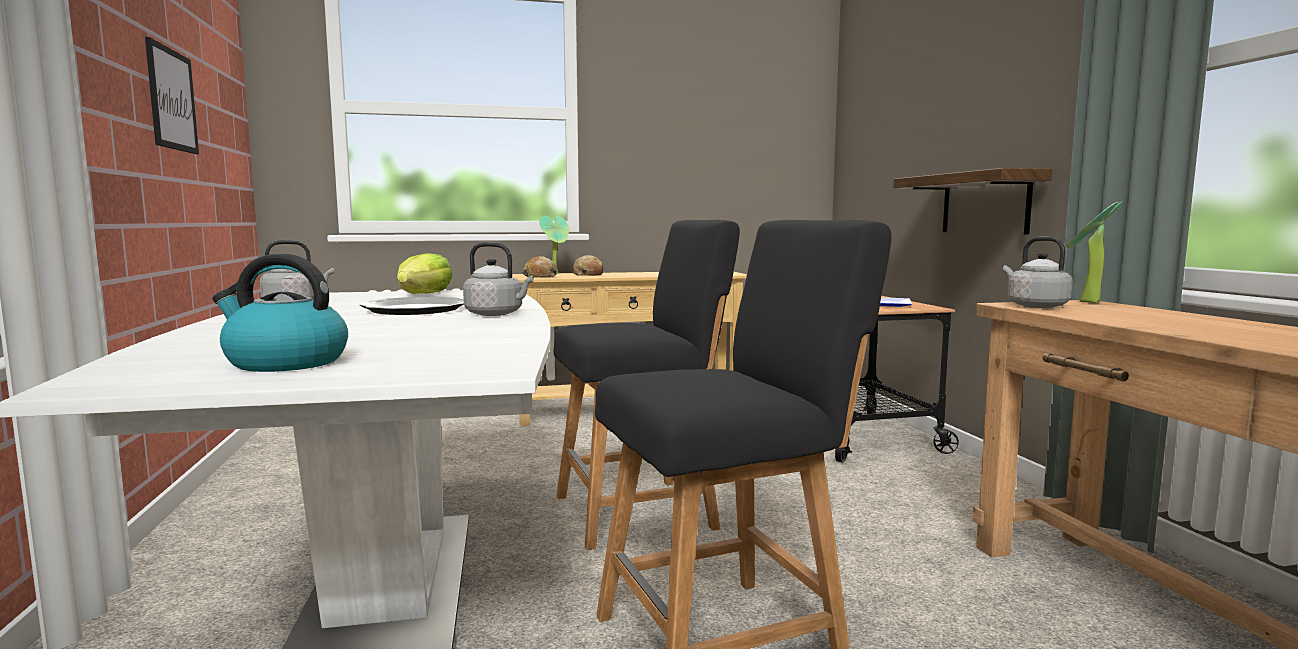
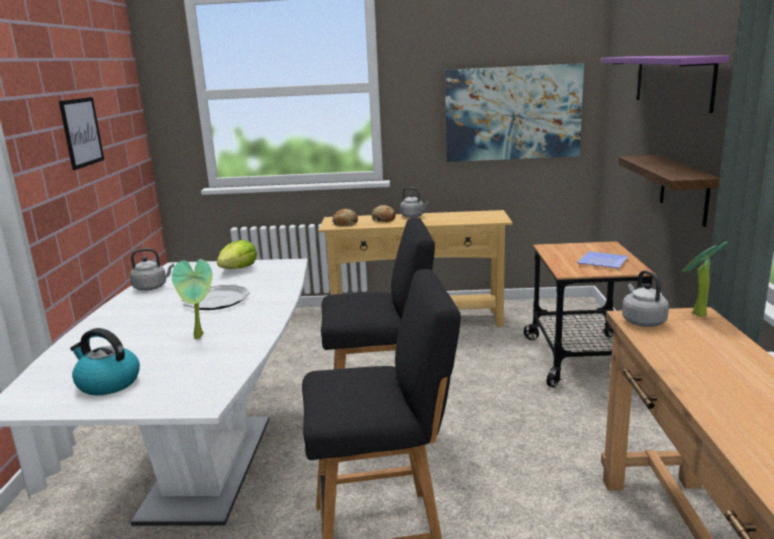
camera: 15 degrees right, 10 degrees up
grey kettle [463,242,534,316] -> grey kettle moved to [400,187,429,218]
potted plant [539,216,569,274] -> potted plant moved to [172,259,213,339]
none -> picture [445,63,584,162]
none -> purple shelf [601,55,730,113]

